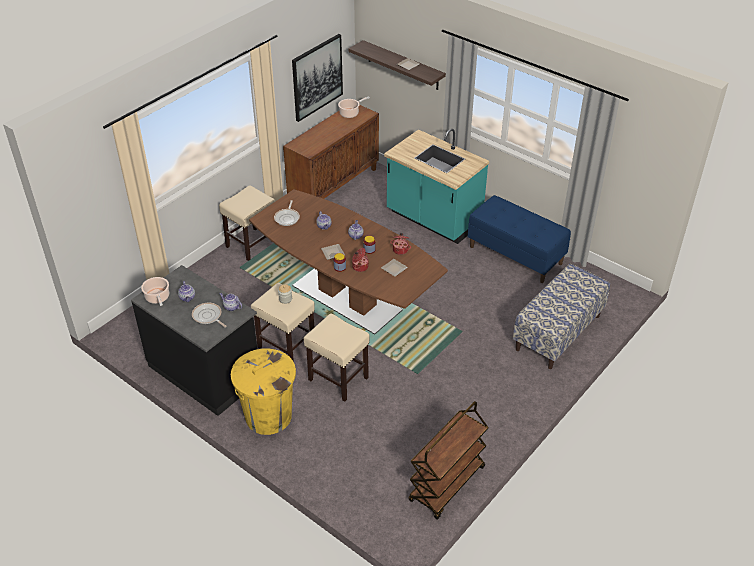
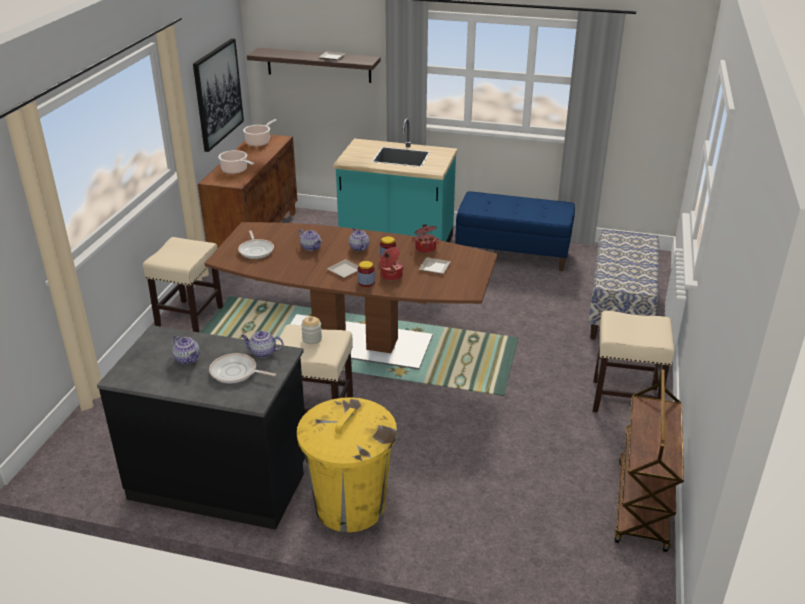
camera: 25 degrees left, 10 degrees down
cooking pot [141,277,169,306] -> cooking pot moved to [218,150,254,174]
beige stool [304,313,369,401] -> beige stool moved to [593,311,675,412]

